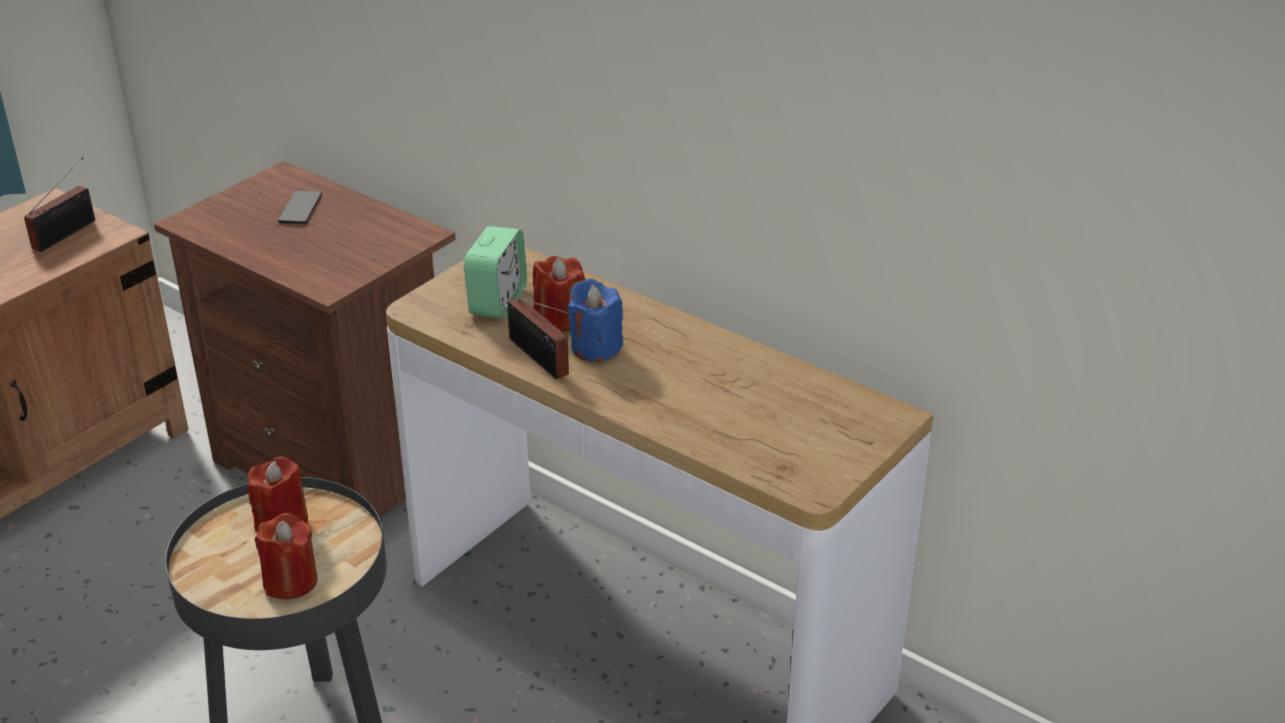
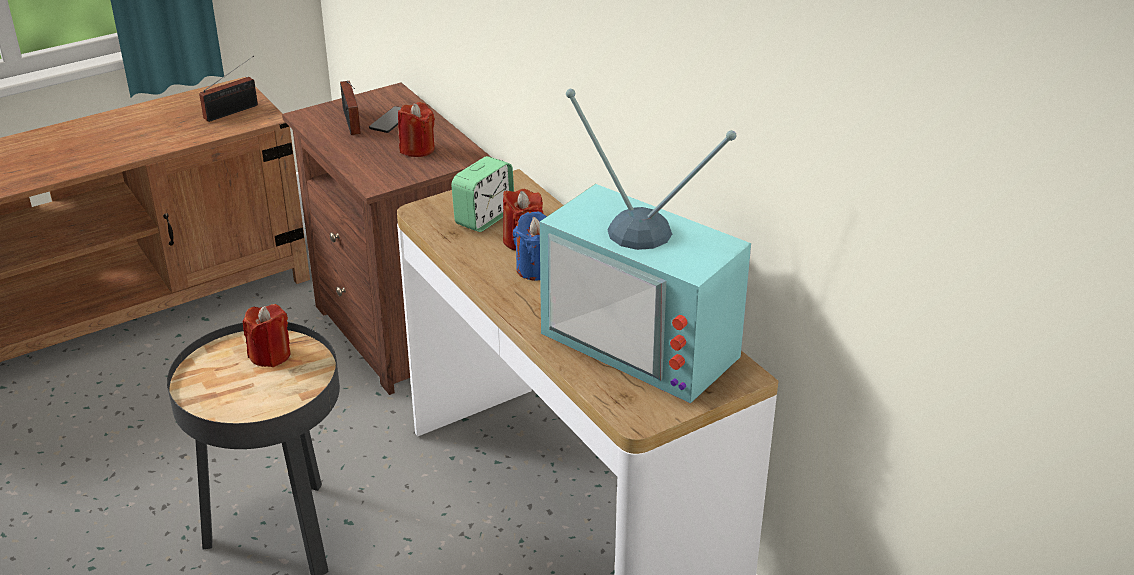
camera: 20 degrees right, 0 degrees up
red candle [255,513,317,599] -> red candle moved to [398,102,435,157]
radio [507,297,570,379] -> radio moved to [340,80,361,135]
none -> television [540,89,751,403]

